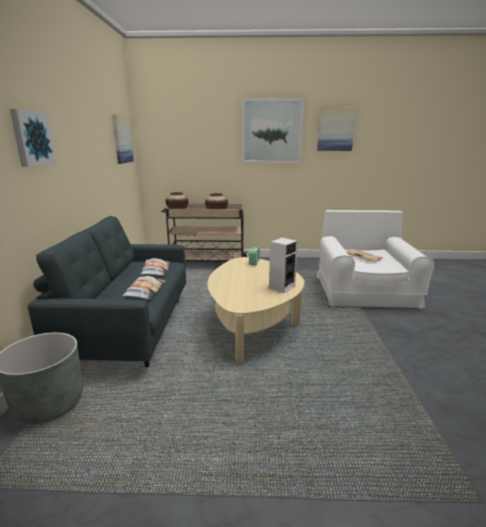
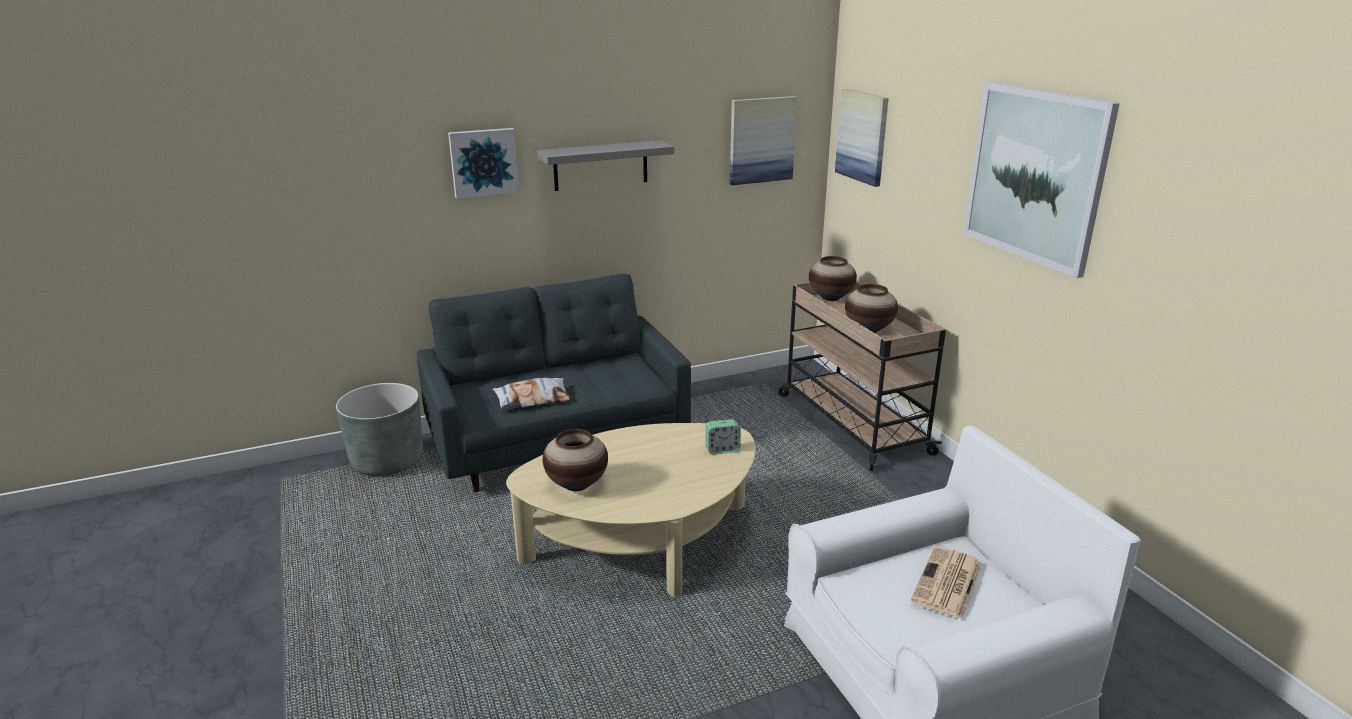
camera: 65 degrees right, 5 degrees up
pillow [140,258,170,276] -> none
speaker [269,238,298,293] -> none
picture [317,107,356,151] -> picture moved to [835,89,889,187]
none -> grey shelf [537,140,674,191]
none -> vase [543,429,608,491]

